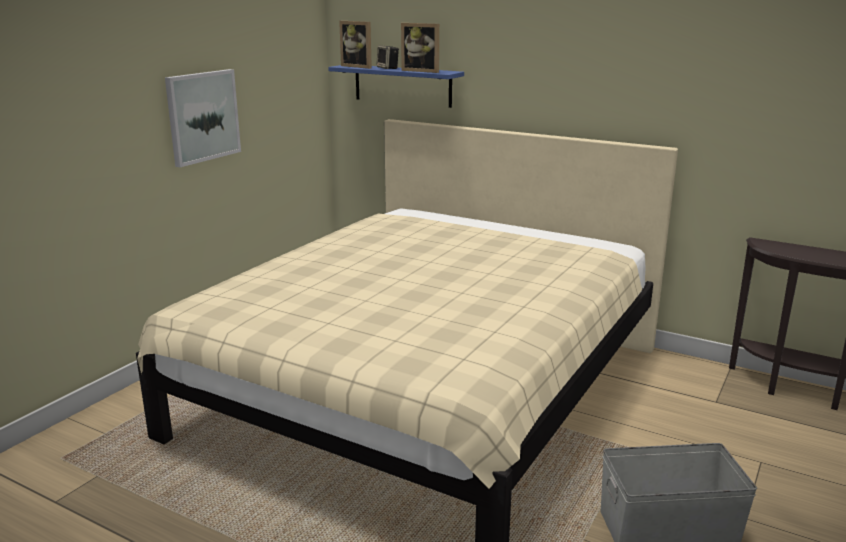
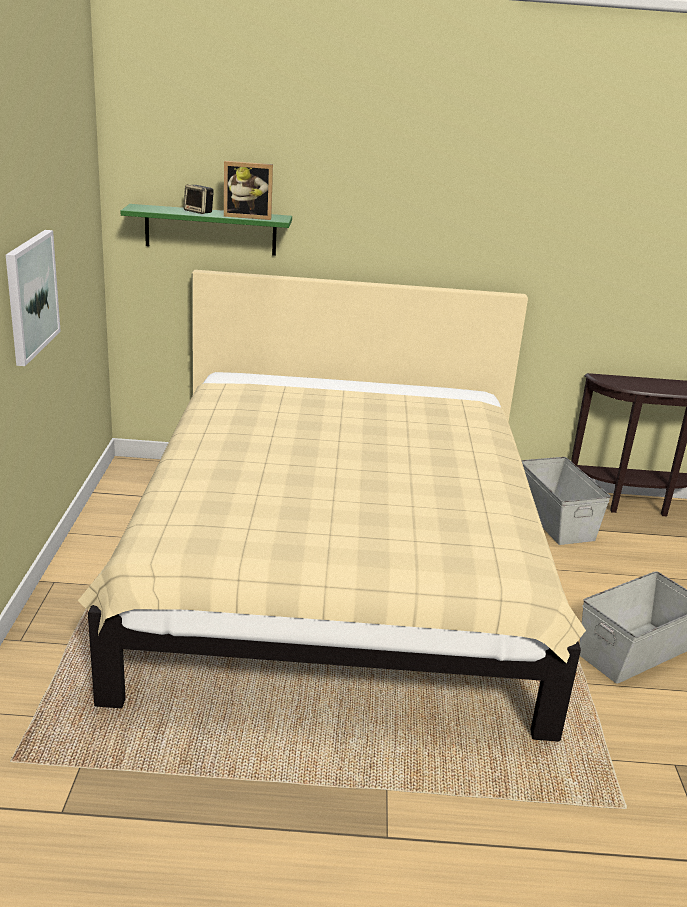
camera: 30 degrees left, 5 degrees up
blue shelf [328,65,464,108] -> green shelf [120,204,292,256]
picture frame [339,21,372,69] -> none
none -> grey storage box [521,457,611,545]

